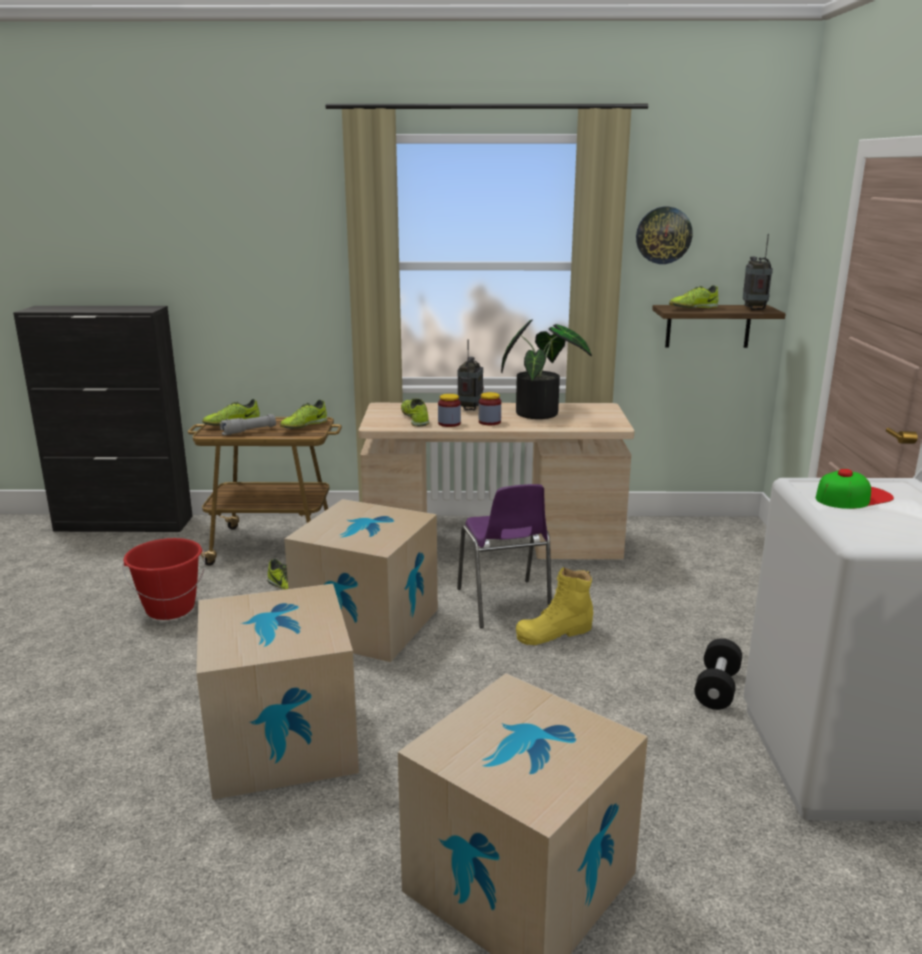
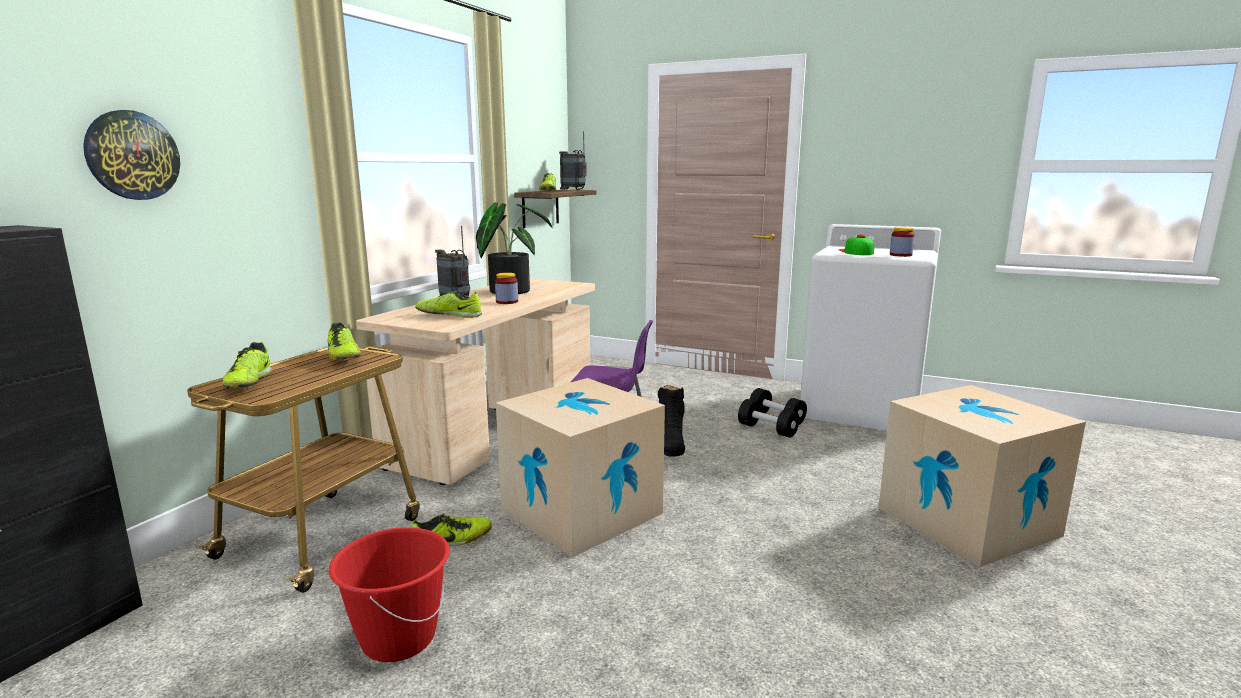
camera: 65 degrees left, 5 degrees down
cardboard box [196,584,359,800] -> none
grey flashlight [220,414,276,435] -> none
jar [438,394,461,427] -> jar moved to [890,227,915,257]
yellow boot [516,567,593,645] -> black boot [658,385,685,457]
wall clock [636,207,693,264] -> wall clock moved to [83,110,180,200]
none -> black dumbbell [738,399,799,438]

